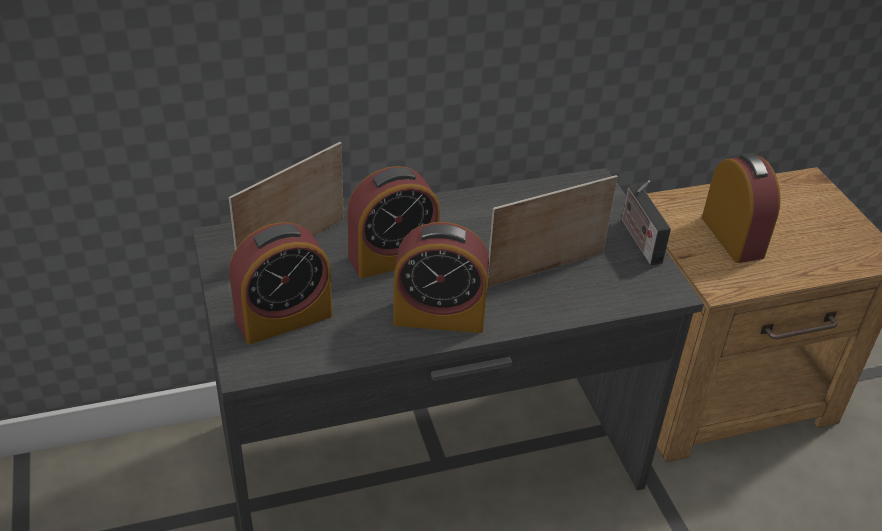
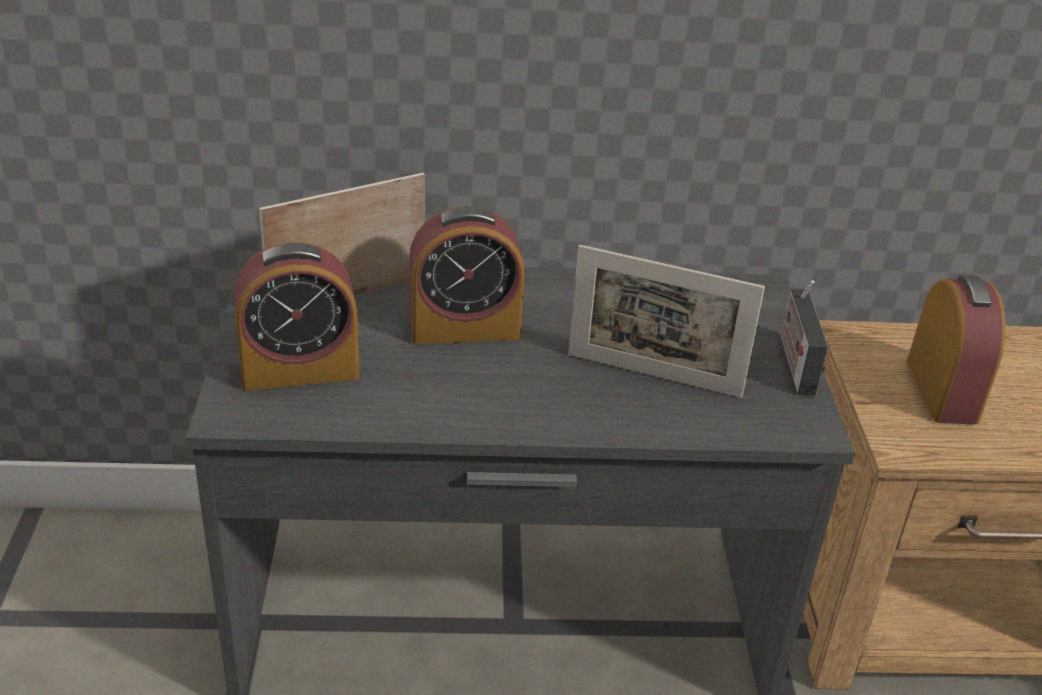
camera: 15 degrees right, 5 degrees down
alarm clock [393,222,489,333] -> none
picture frame [487,175,618,288] -> picture frame turned 150 degrees counterclockwise [568,245,765,398]

